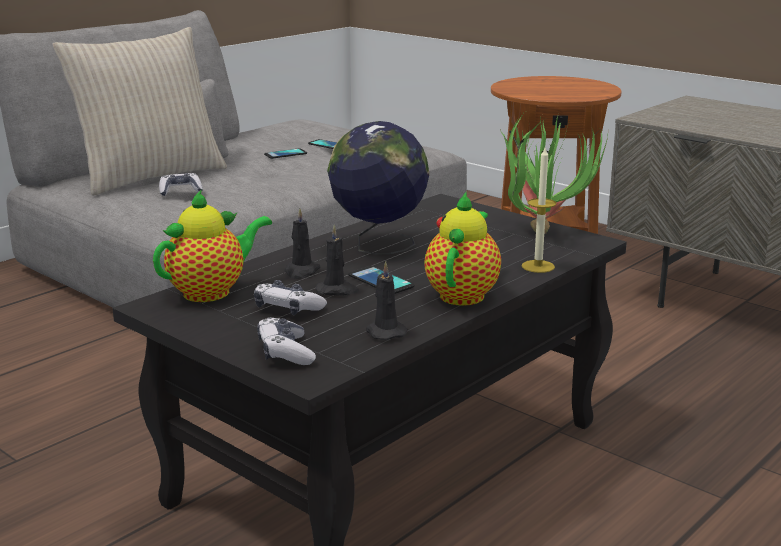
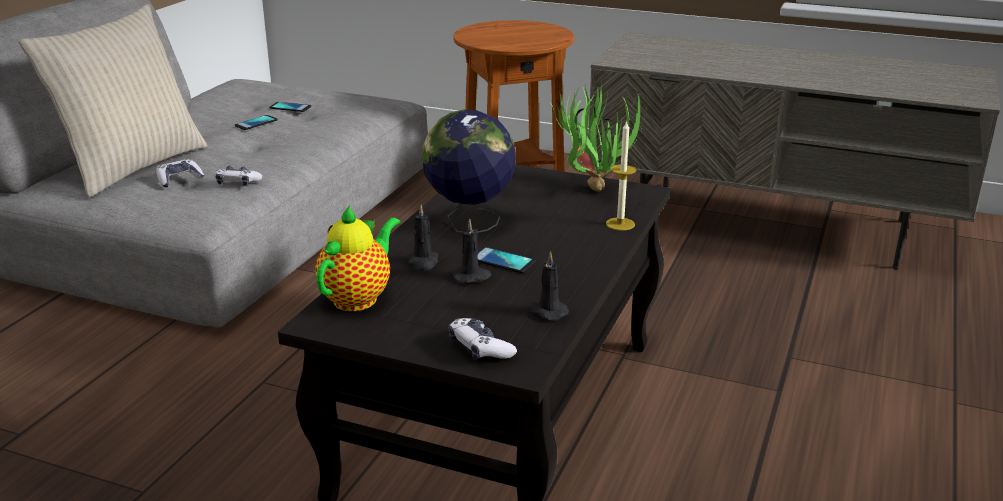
camera: 20 degrees left, 5 degrees up
game controller [254,280,327,315] -> game controller moved to [215,166,263,186]
teapot [424,192,501,306] -> none

